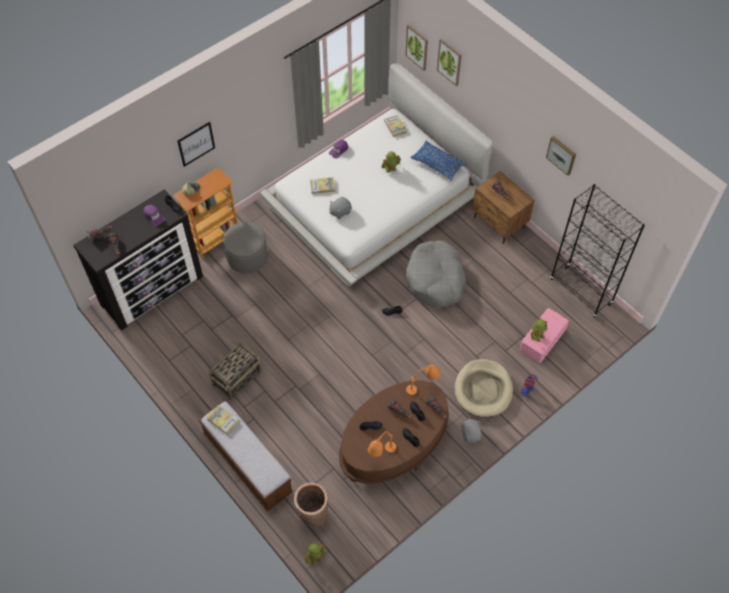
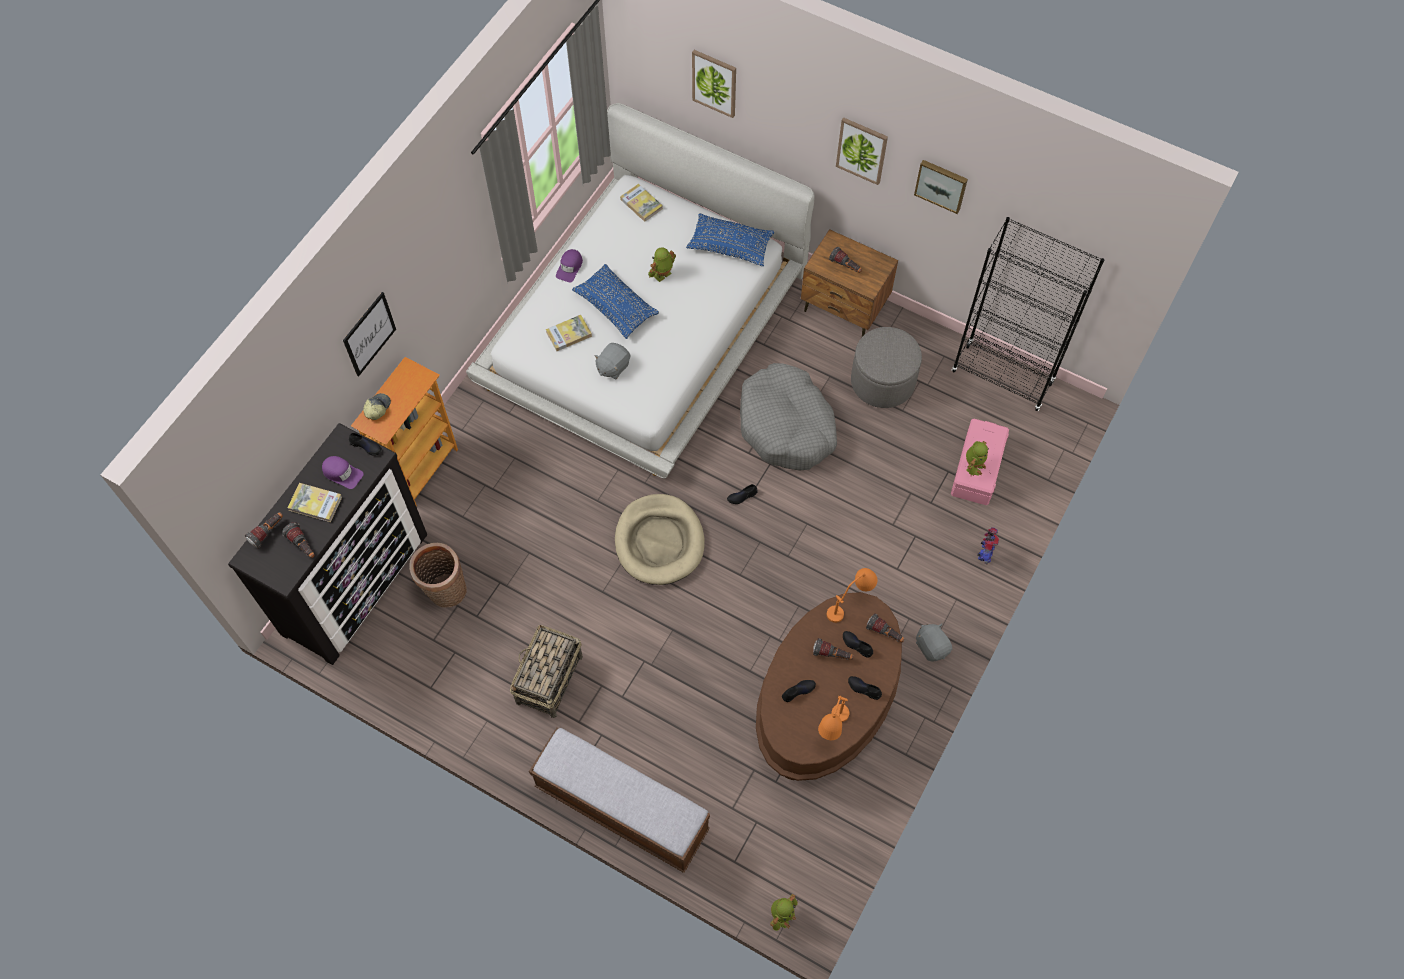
camera: 20 degrees left, 5 degrees up
book [207,405,239,435] -> book moved to [287,483,342,522]
grey ottoman [223,222,268,273] -> grey ottoman moved to [851,327,922,408]
basket [294,483,328,526] -> basket moved to [409,543,467,608]
picture [405,24,428,71] -> picture moved to [836,117,888,185]
beige dog bed [454,359,513,417] -> beige dog bed moved to [615,494,705,585]
none -> blue pillow [572,264,659,339]

